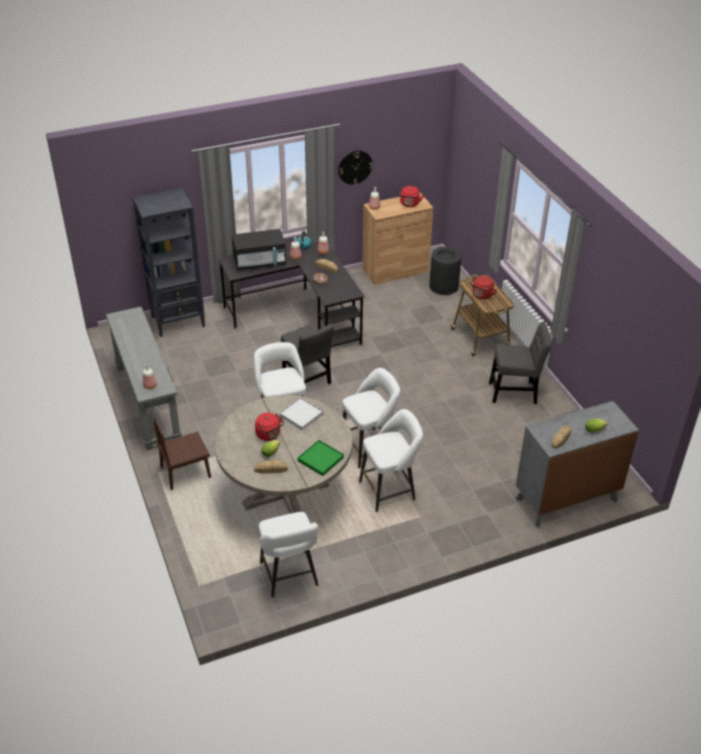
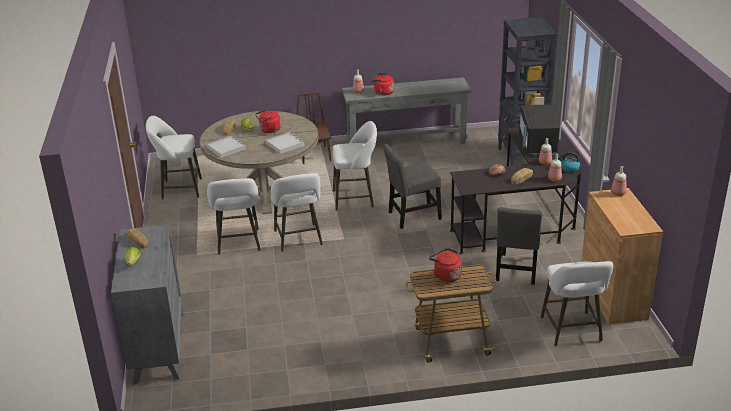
camera: 105 degrees right, 10 degrees down
green tray [298,440,344,476] -> white tray [207,136,246,158]
wall clock [338,151,373,185] -> none
red kettle [400,186,424,207] -> red kettle moved to [371,73,394,95]
black trash can [429,247,462,295] -> white stool [541,261,613,347]
grey chair [489,322,552,404] -> grey chair moved to [496,207,542,285]

